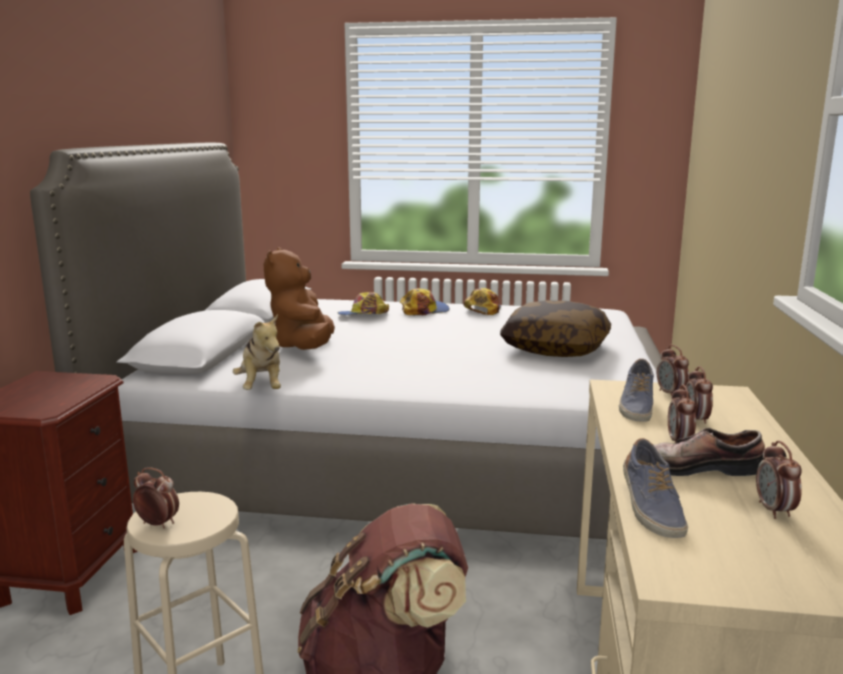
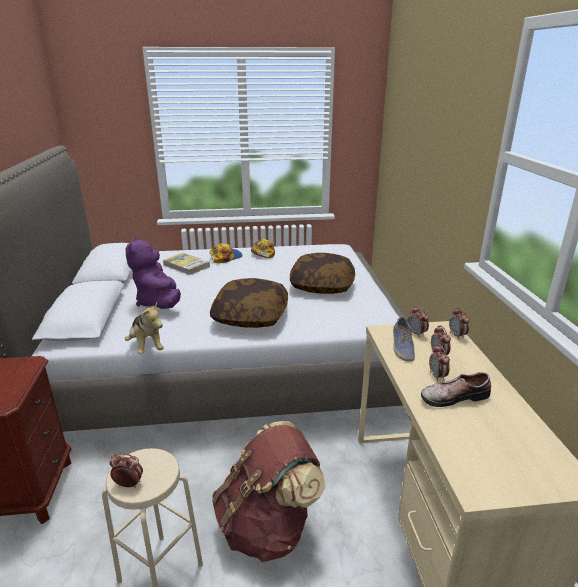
camera: 15 degrees left, 10 degrees up
brown plush toy [263,248,335,350] -> purple plush toy [125,237,181,309]
cap [337,292,389,315] -> book [163,253,210,275]
shoe [623,438,688,538] -> none
alarm clock [756,441,802,519] -> alarm clock moved to [449,307,469,339]
none -> pillow [210,278,288,328]

